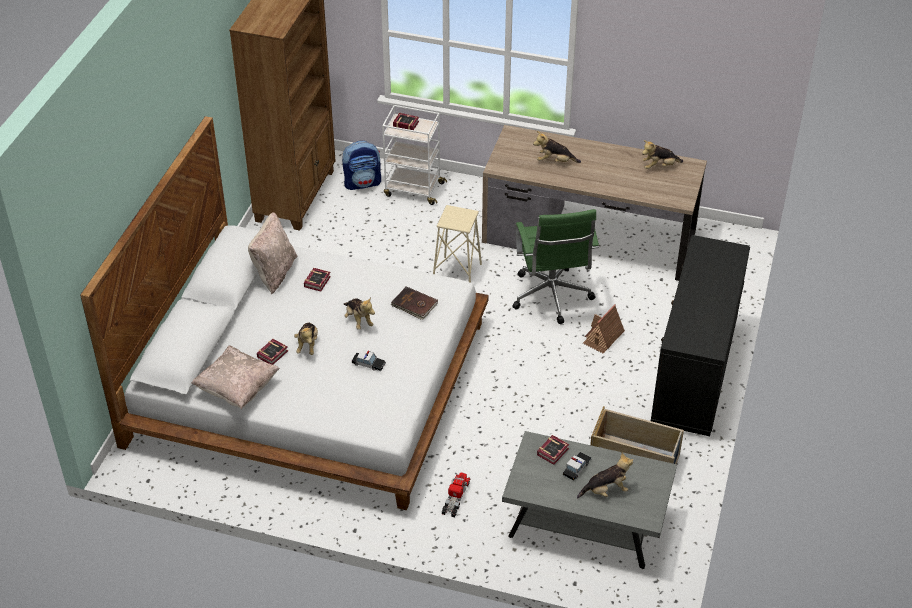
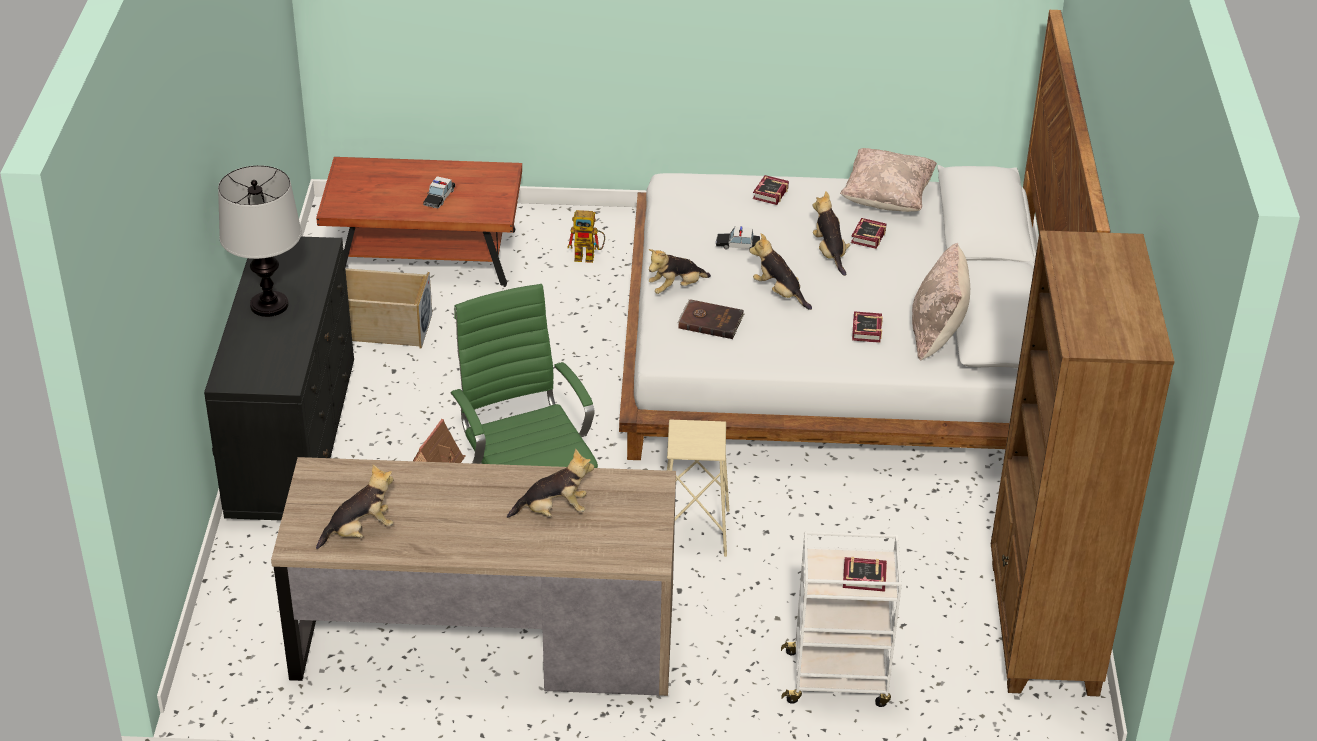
camera: 165 degrees right, 5 degrees down
backpack [342,141,381,190] -> none
toy truck [442,472,470,518] -> toy robot [567,210,605,263]
grey coffee table [502,431,677,569] -> brown coffee table [316,157,522,287]
book [537,435,569,465] -> book moved to [753,175,789,205]
plush toy [577,453,633,498] -> plush toy moved to [649,249,711,294]
none -> table lamp [218,165,302,317]

